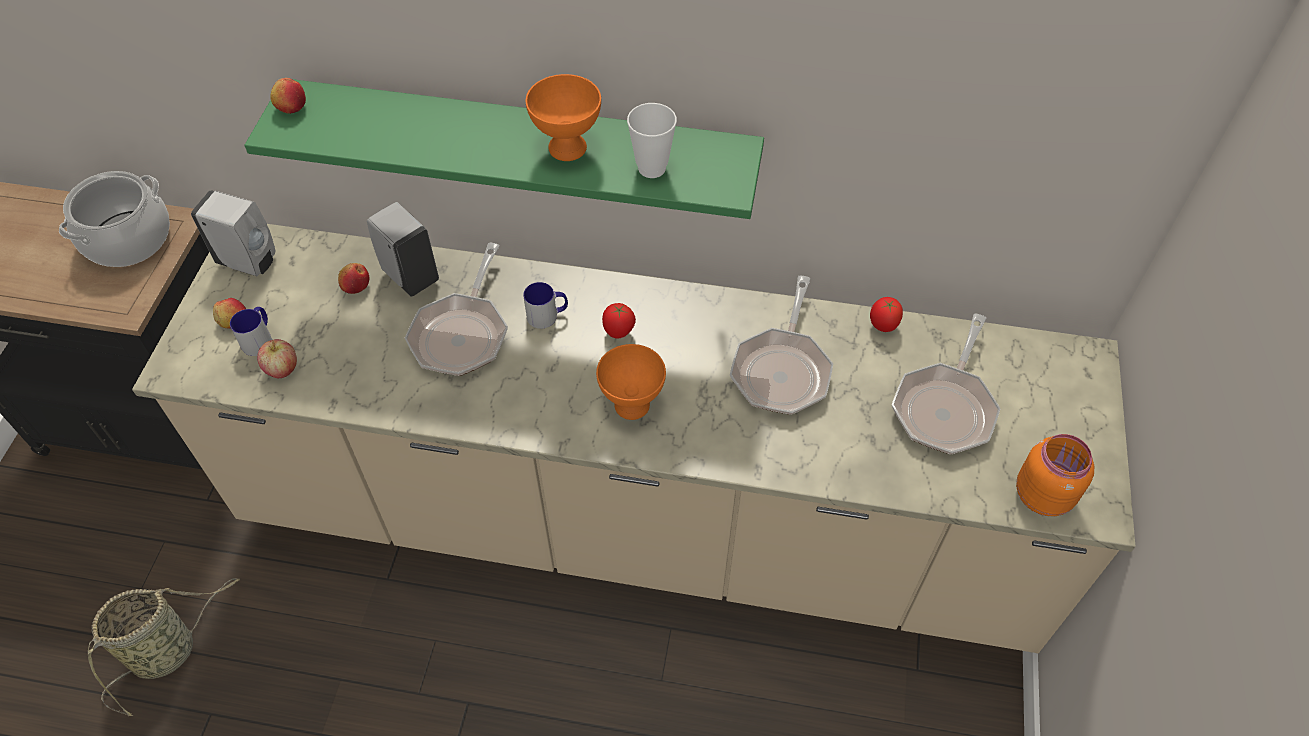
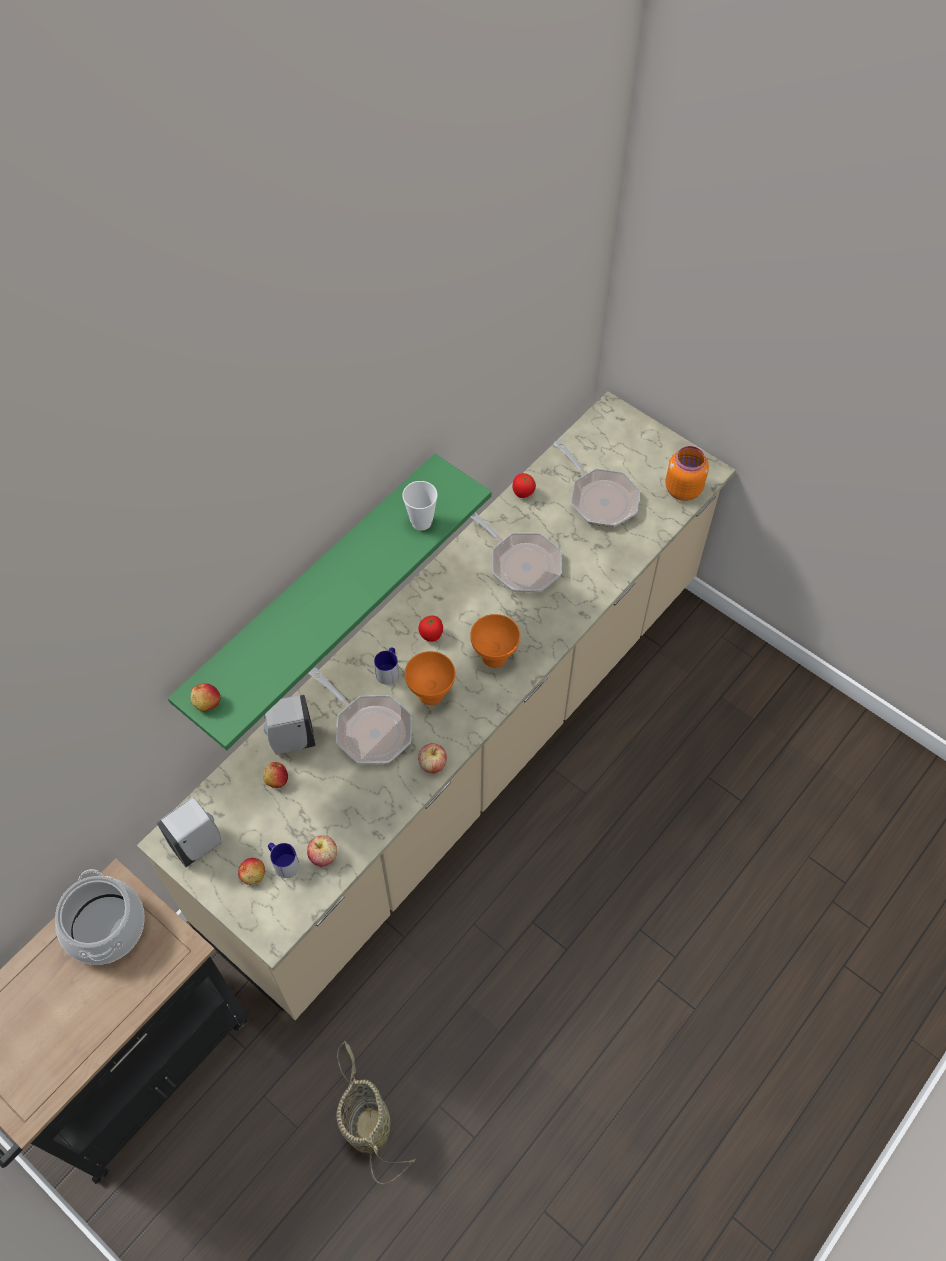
camera: 60 degrees left, 5 degrees up
orange bowl [526,74,601,161] -> orange bowl moved to [405,651,455,705]
none -> apple [418,743,447,773]

